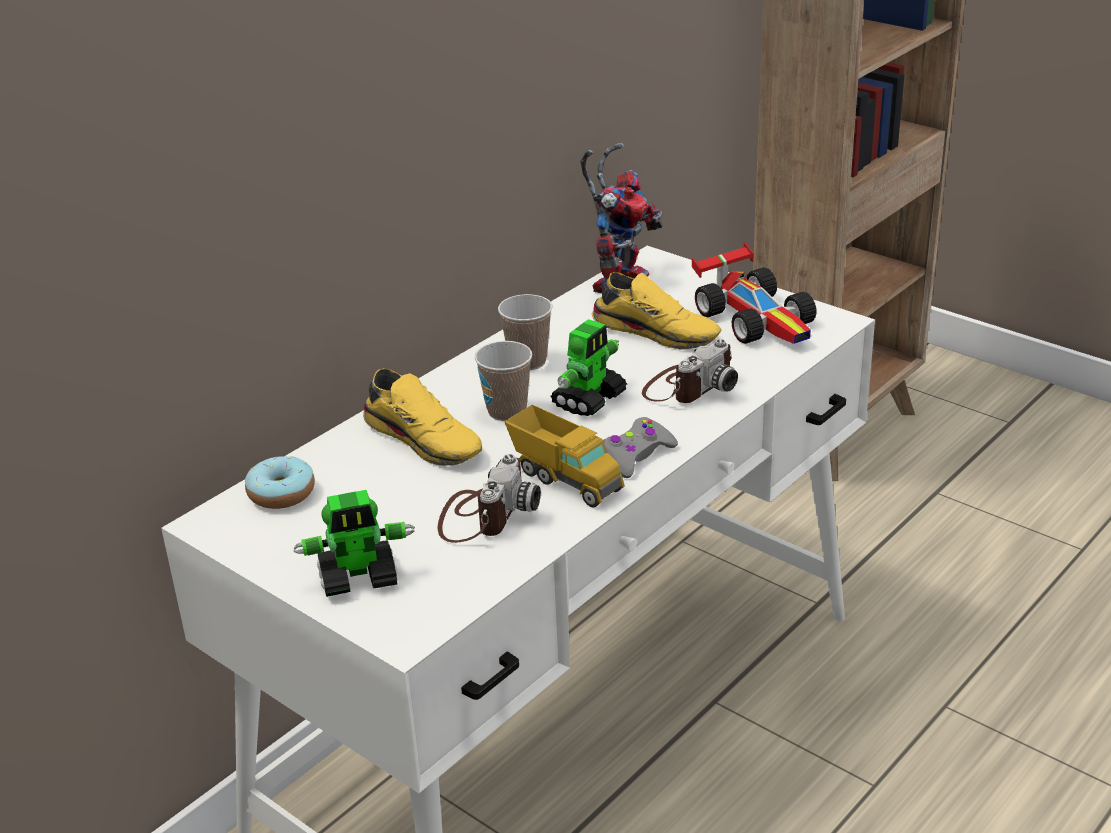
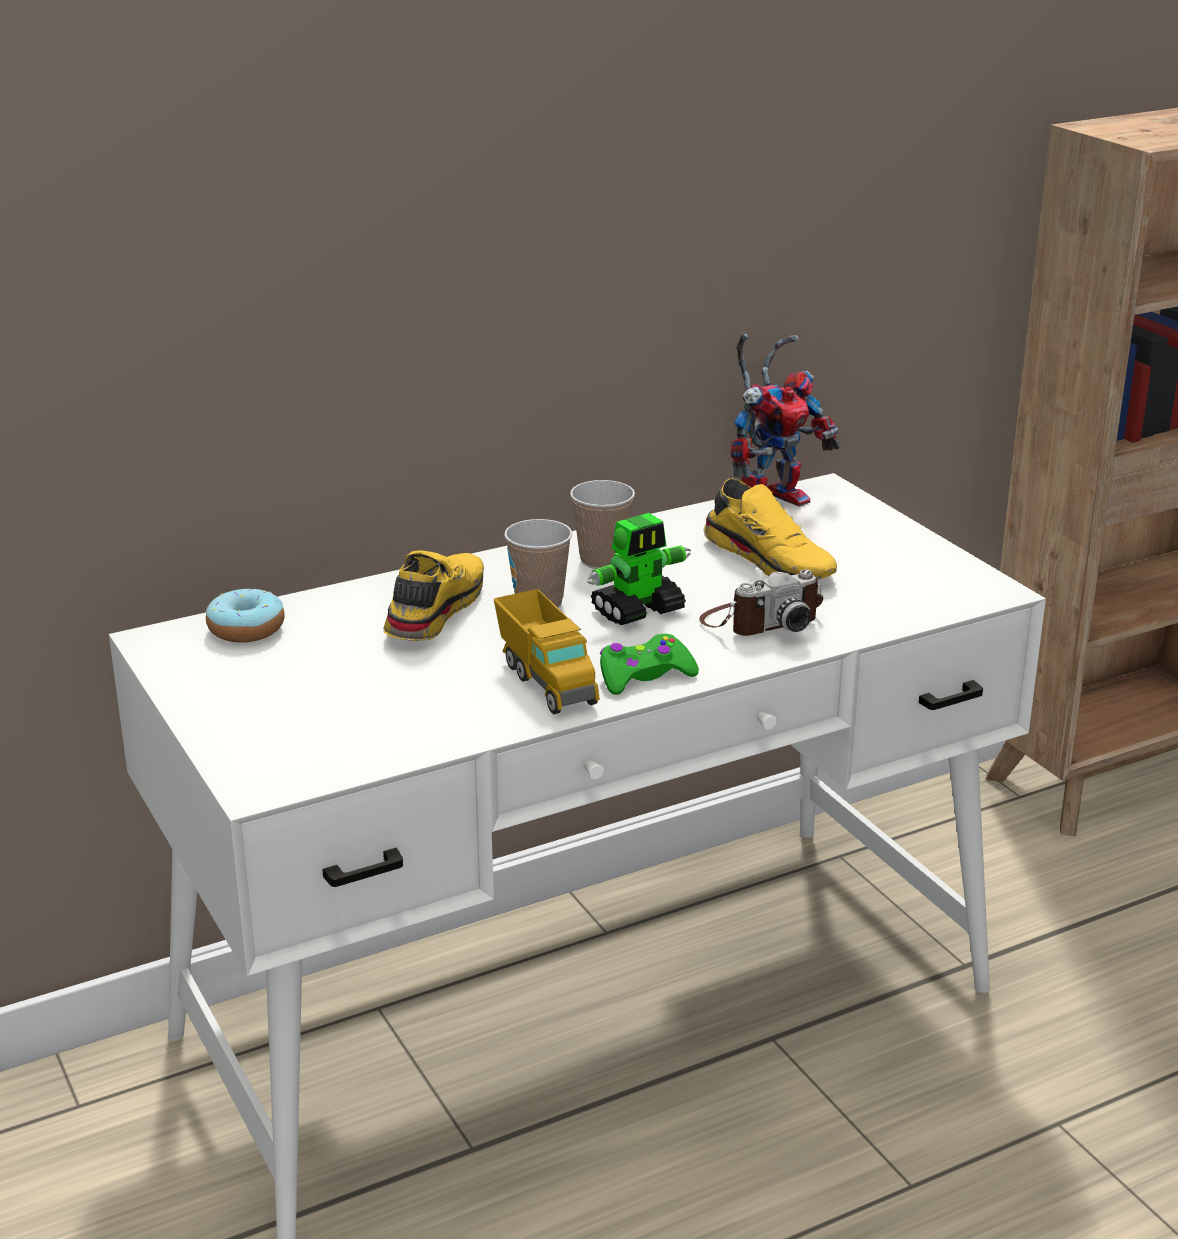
camera: 20 degrees right, 5 degrees down
toy robot [293,490,415,597] -> none
yellow shoe [363,369,482,466] -> yellow shoe turned 135 degrees counterclockwise [383,550,484,641]
camera [437,454,541,543] -> none
grey game controller [603,417,678,478] -> green game controller [600,634,699,695]
toy car [692,242,817,344] -> none

